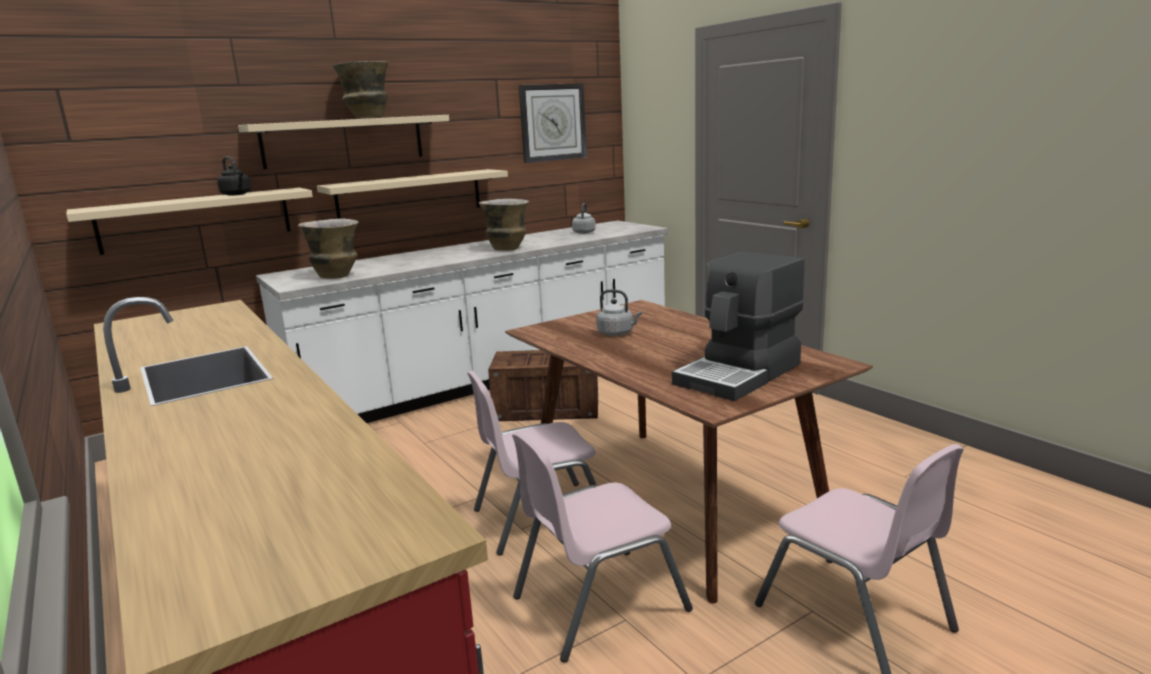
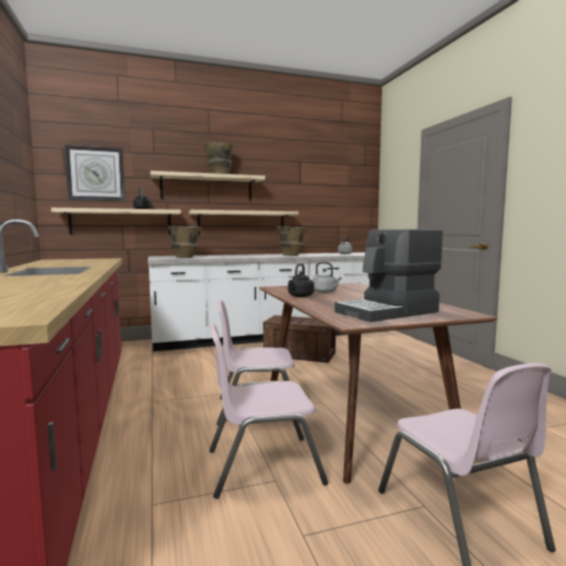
camera: 15 degrees right, 10 degrees down
wall clock [519,83,587,163] -> wall clock moved to [65,145,125,201]
none -> black kettle [288,264,314,297]

